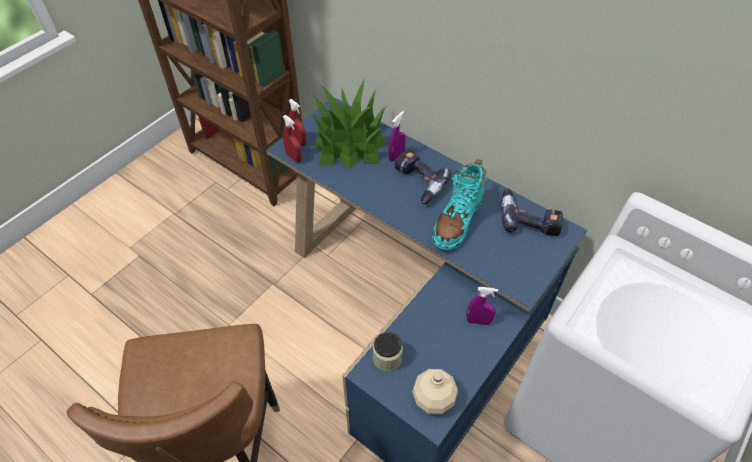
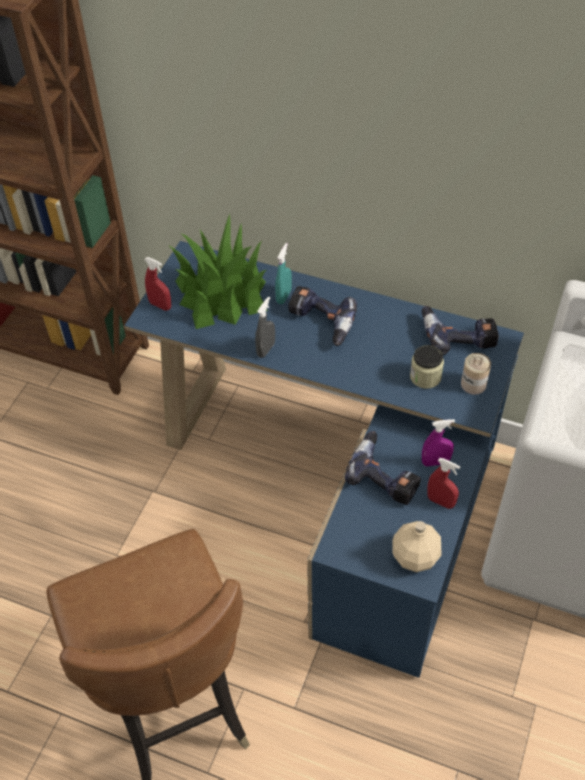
camera: 15 degrees left, 0 degrees up
red spray bottle [283,115,302,162] -> red spray bottle moved to [427,458,460,509]
jar [373,332,403,371] -> jar moved to [410,345,444,389]
purple spray bottle [388,111,406,161] -> turquoise spray bottle [275,243,292,304]
turquoise boot [432,159,487,250] -> none
none -> grey spray bottle [255,297,275,358]
none -> power drill [345,431,421,505]
none -> can [461,353,491,395]

